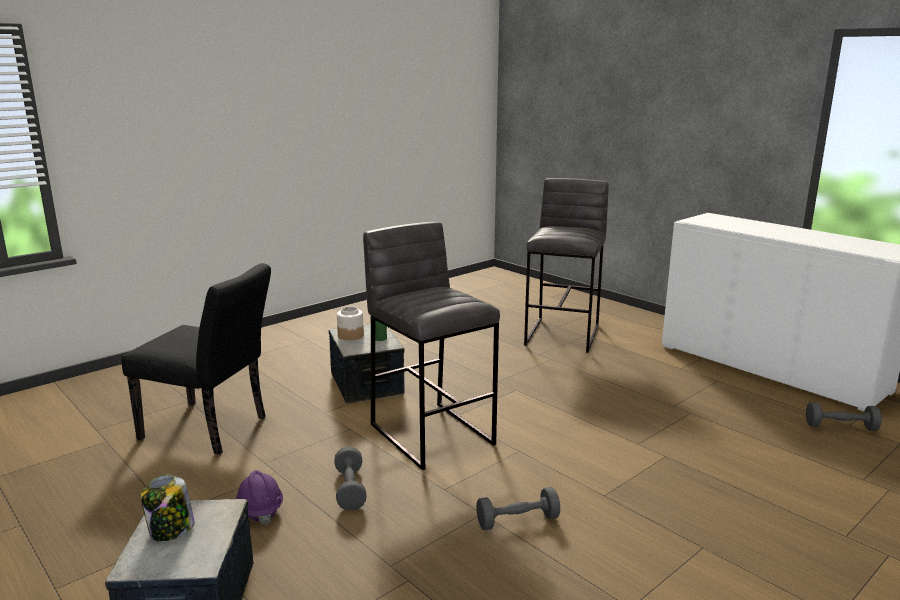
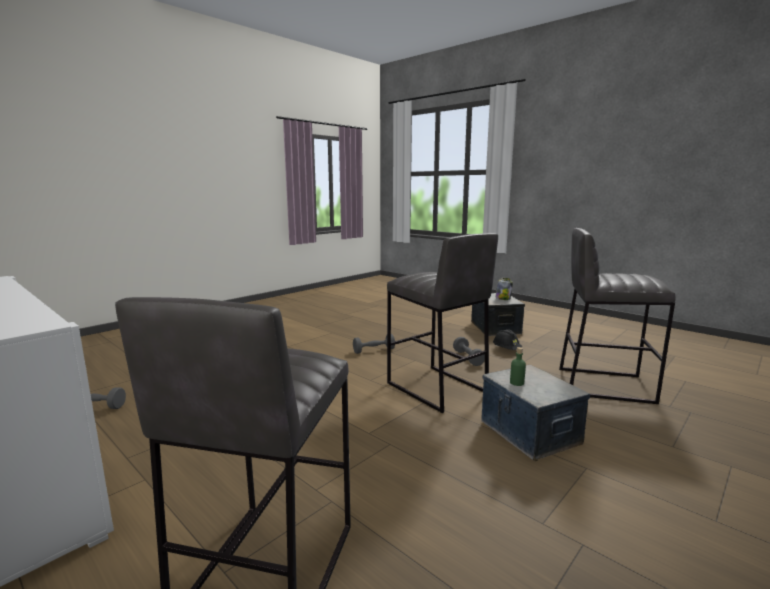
camera: 175 degrees right, 5 degrees down
black chair [121,263,271,455] -> grey stool [559,228,676,404]
purple hard hat [236,470,283,525] -> black hard hat [493,329,522,350]
jar [337,306,364,340] -> none

